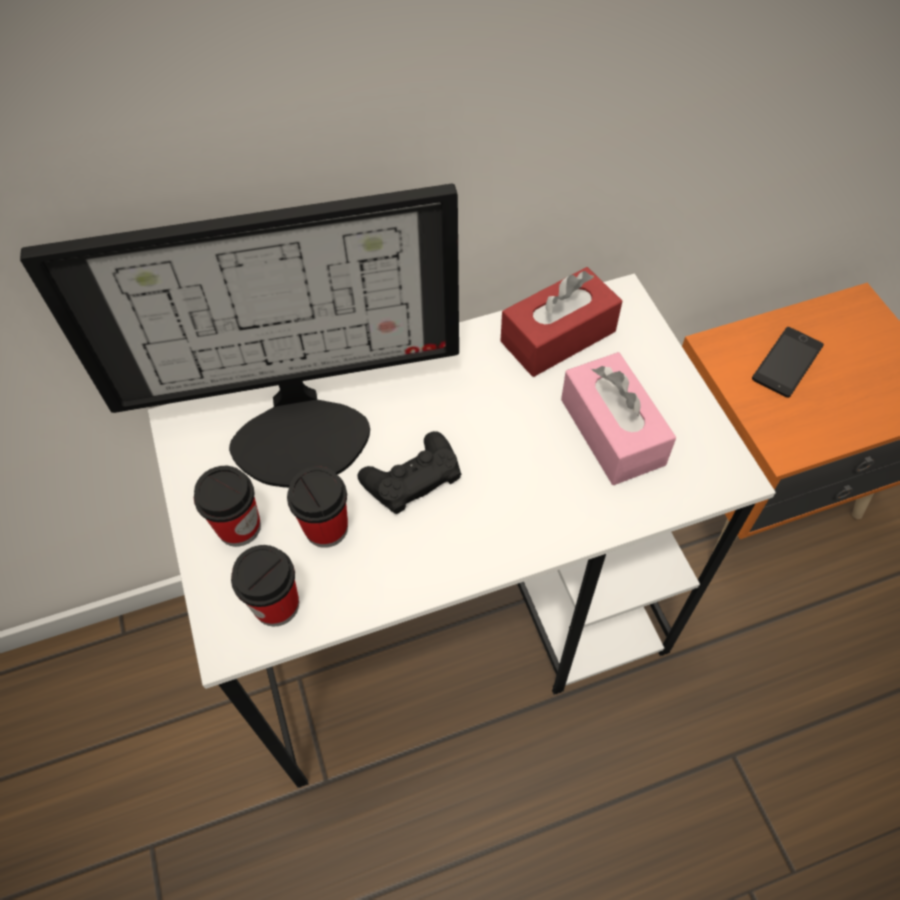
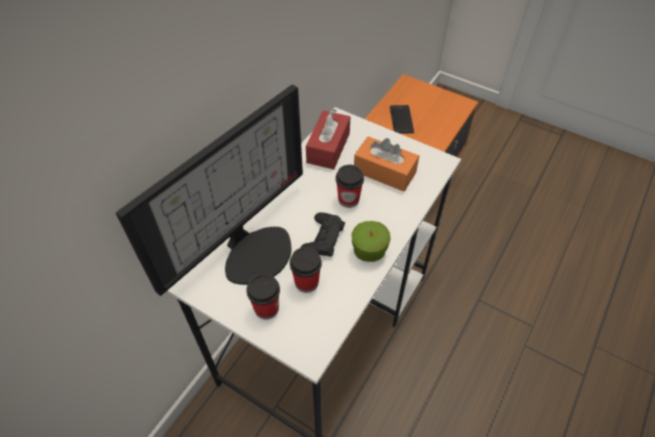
camera: 40 degrees left, 5 degrees down
cup [231,545,299,626] -> cup moved to [336,165,364,208]
pink tissue box [561,352,676,485] -> orange tissue box [354,136,419,192]
none -> apple [352,221,391,262]

